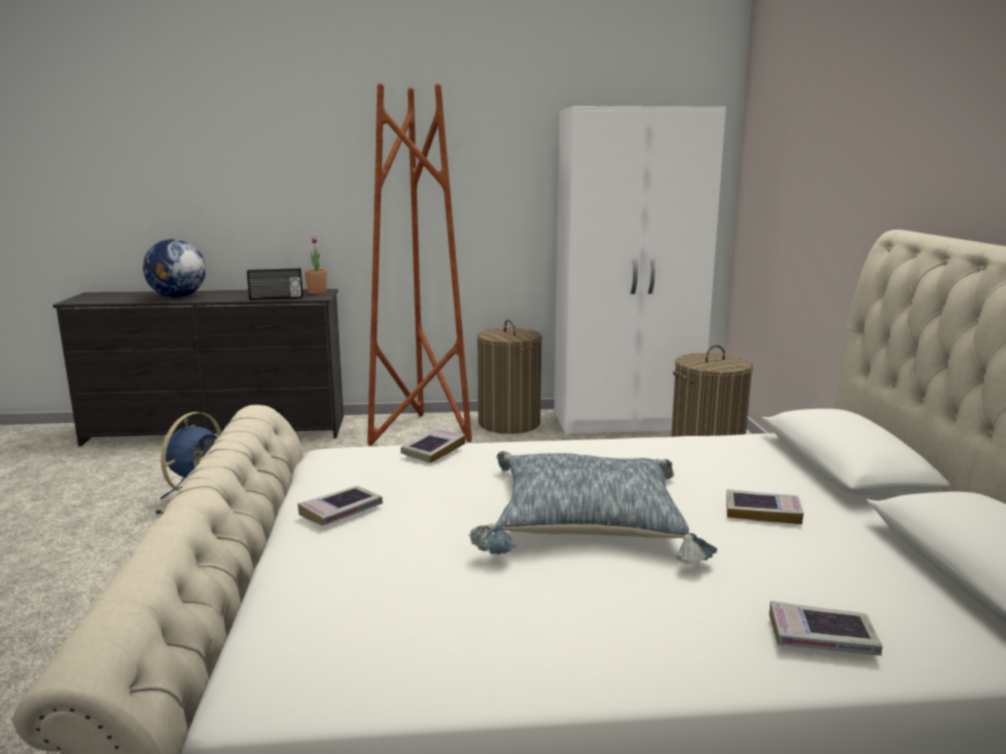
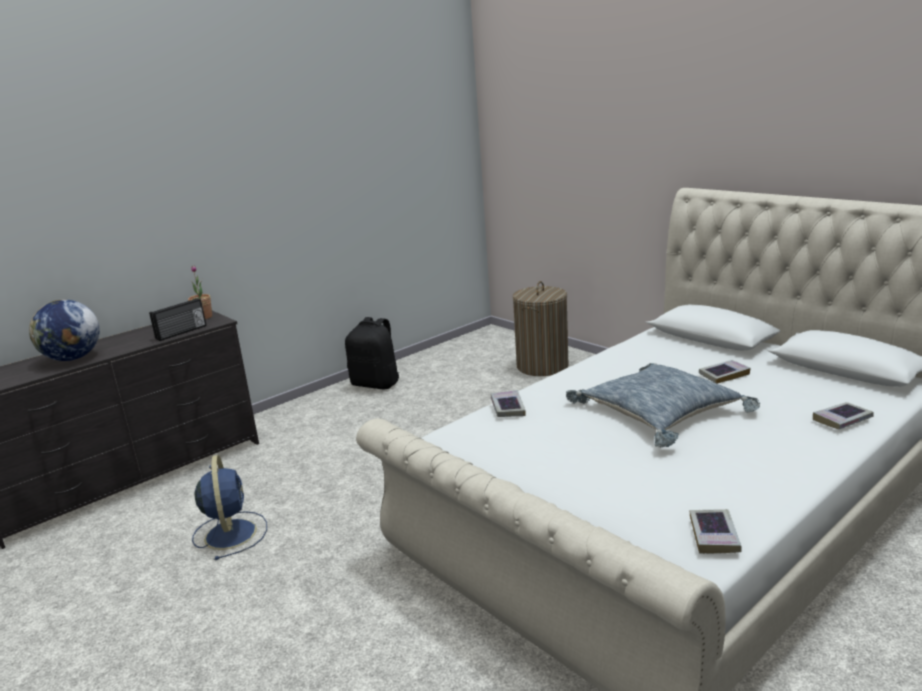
camera: 35 degrees left, 5 degrees up
book [298,486,383,526] -> book moved to [689,509,741,554]
brown clothes rack [367,83,472,445] -> none
laundry basket [477,319,542,434] -> black backpack [345,317,399,389]
white wardrobe [554,106,726,435] -> none

